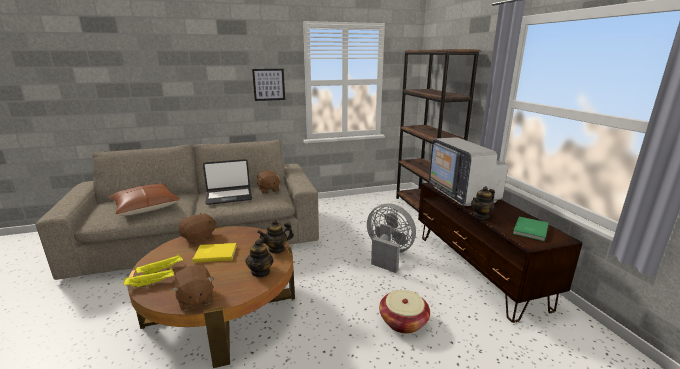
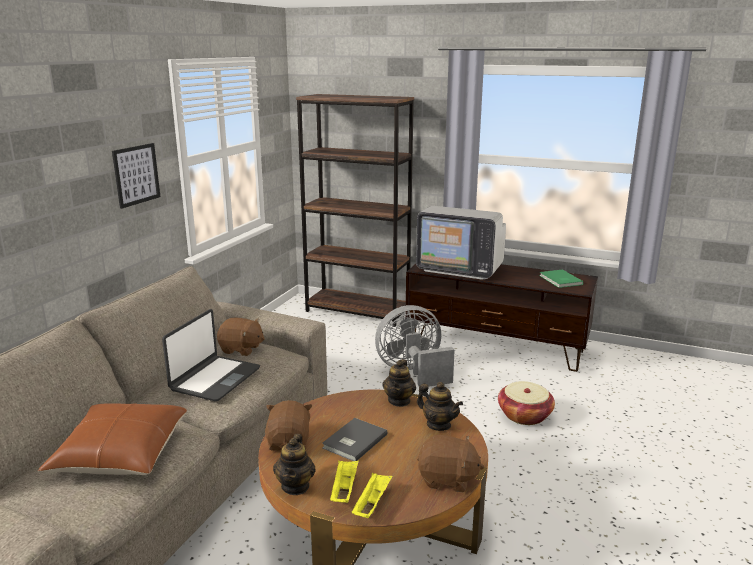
camera: 50 degrees left, 0 degrees up
yellow book [193,243,237,263] -> grey book [322,418,388,461]
teapot [471,186,495,219] -> teapot moved to [273,434,316,495]

